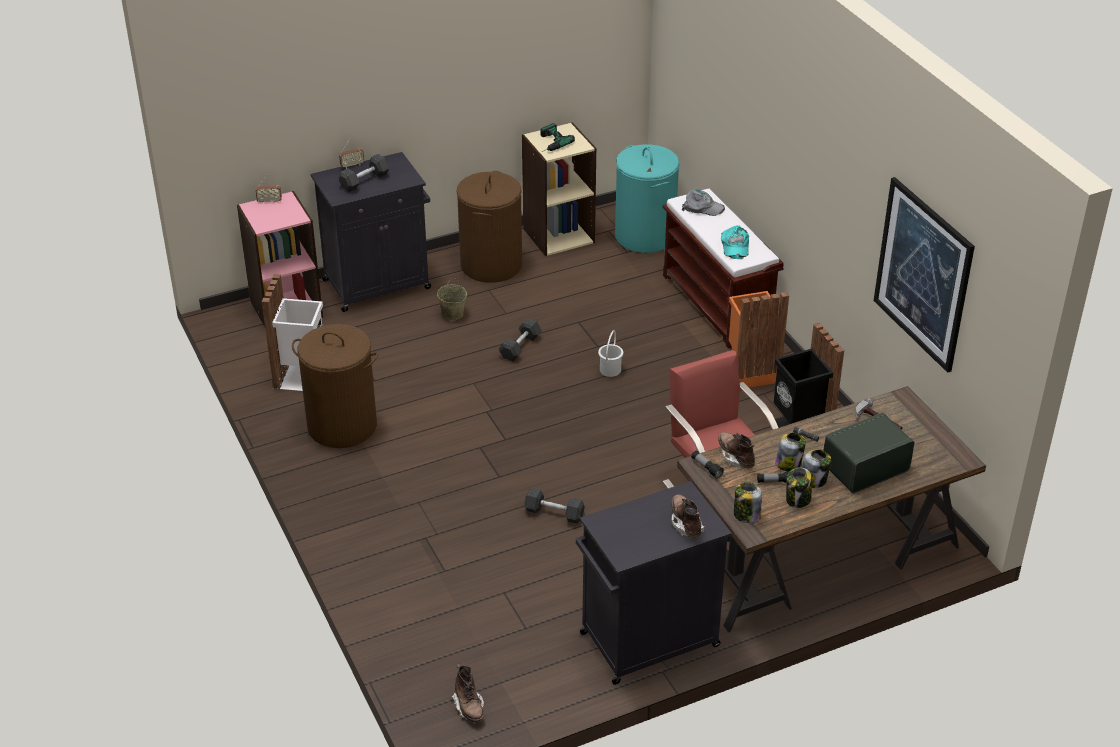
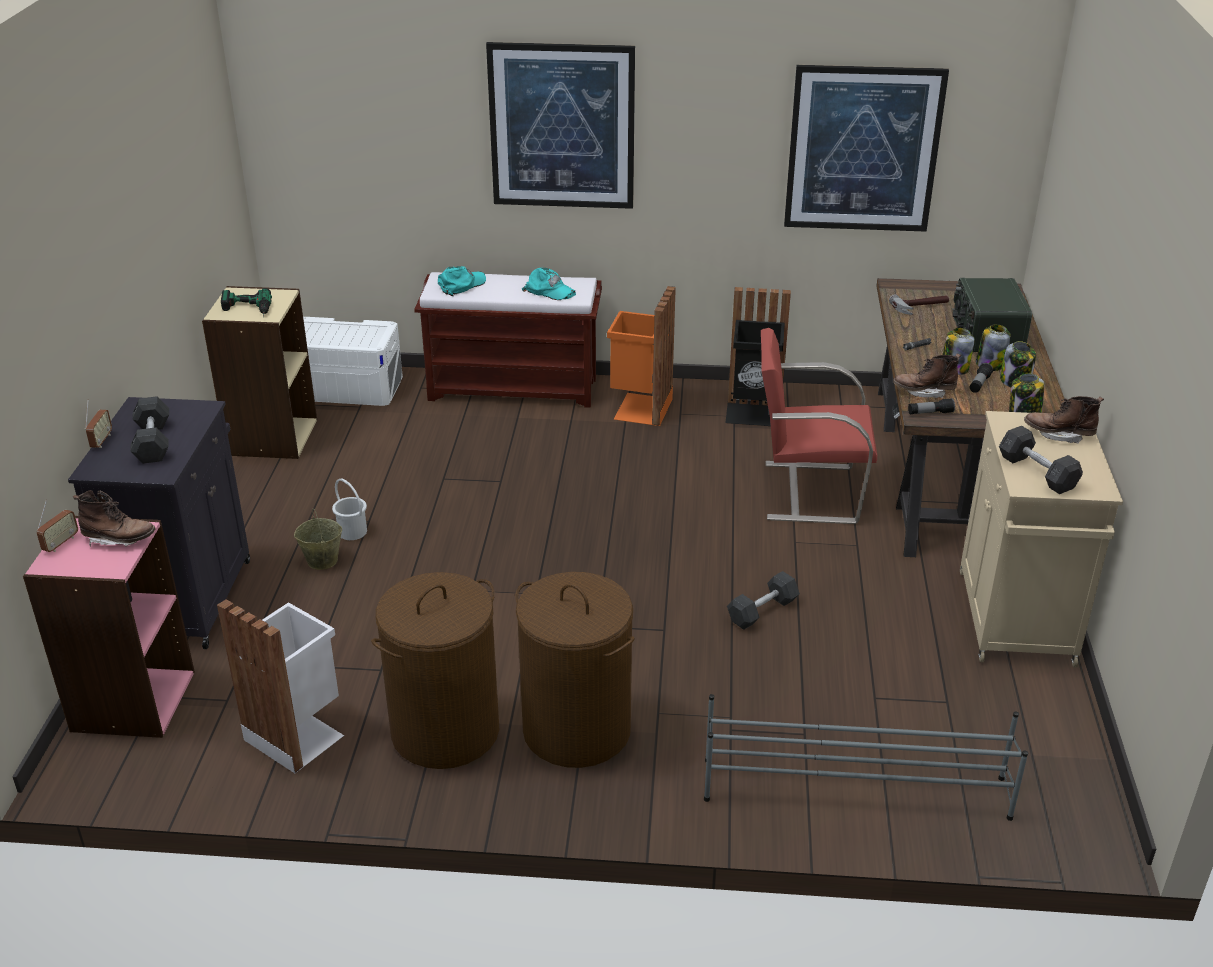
camera: 60 degrees left, 5 degrees down
brown boot [451,663,484,722] -> brown boot moved to [73,490,156,547]
brown laundry basket [457,171,522,283] -> brown laundry basket moved to [515,572,635,768]
grey dumbbell [499,318,542,361] -> grey dumbbell moved to [999,426,1083,494]
black cabinet [576,481,732,685] -> beige cabinet [960,411,1123,667]
white bucket [598,331,623,377] -> white bucket moved to [332,479,367,540]
turquoise laundry basket [615,144,679,253] -> white storage box [303,317,403,406]
grey cap [682,190,725,216] -> turquoise cap [438,266,486,296]
none -> picture [486,42,635,209]
none -> grey shoe rack [704,694,1028,821]

